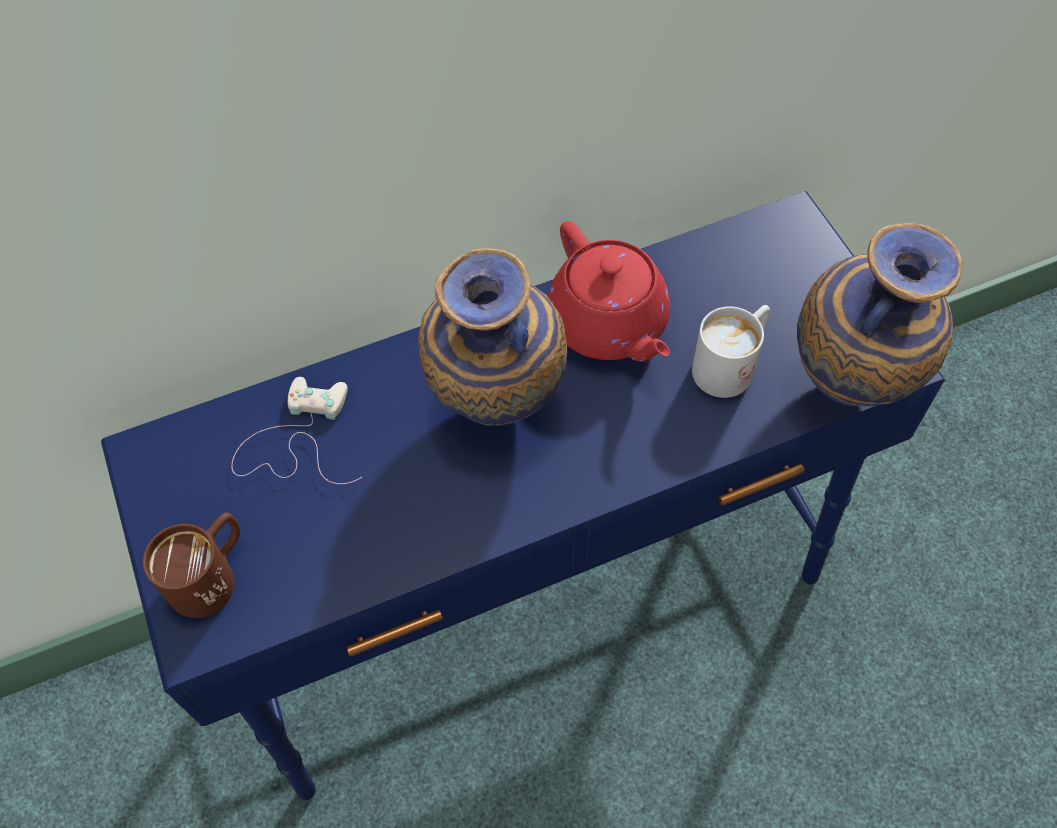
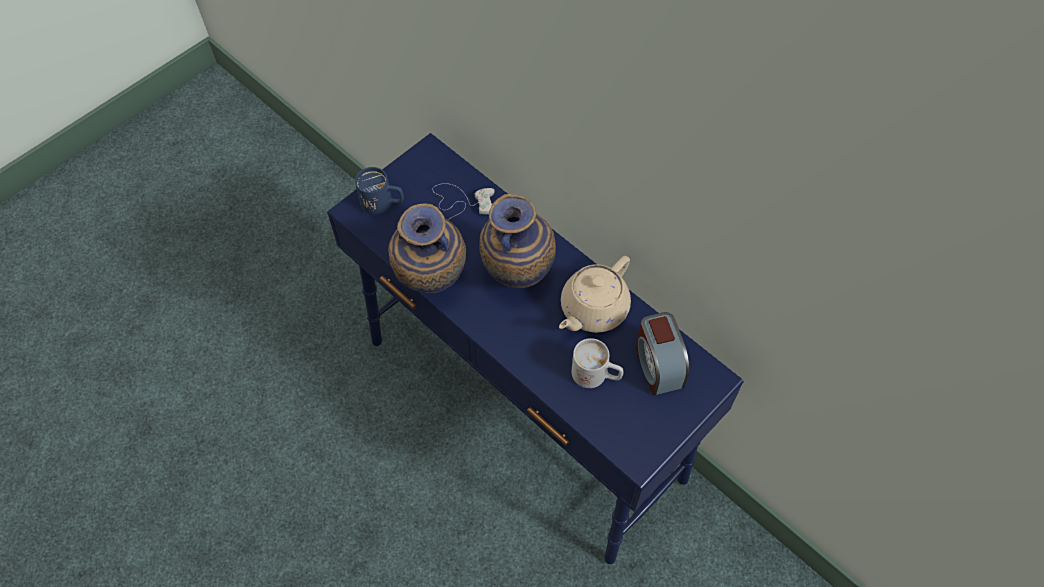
camera: 65 degrees right, 0 degrees up
brown mug [143,513,240,618] -> blue mug [355,167,404,215]
red teapot [548,221,670,362] -> beige teapot [559,256,631,333]
vase [797,223,963,407] -> vase moved to [388,203,466,294]
none -> alarm clock [635,312,689,396]

